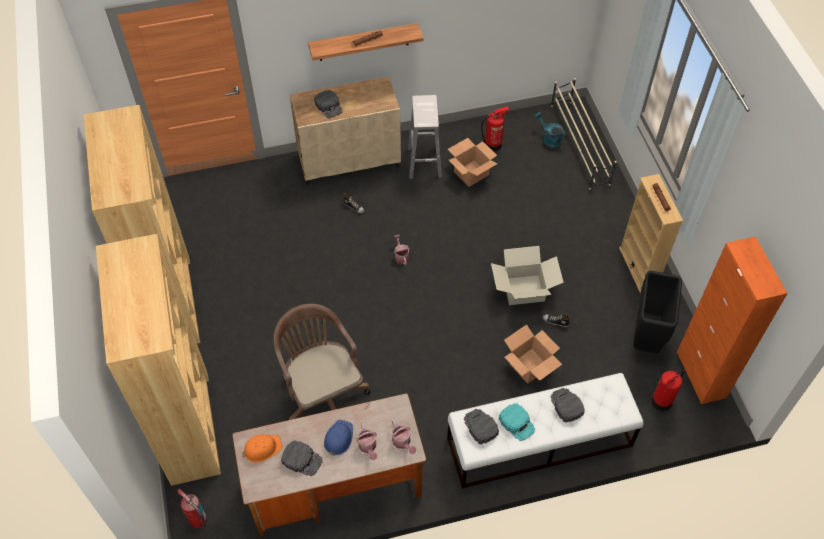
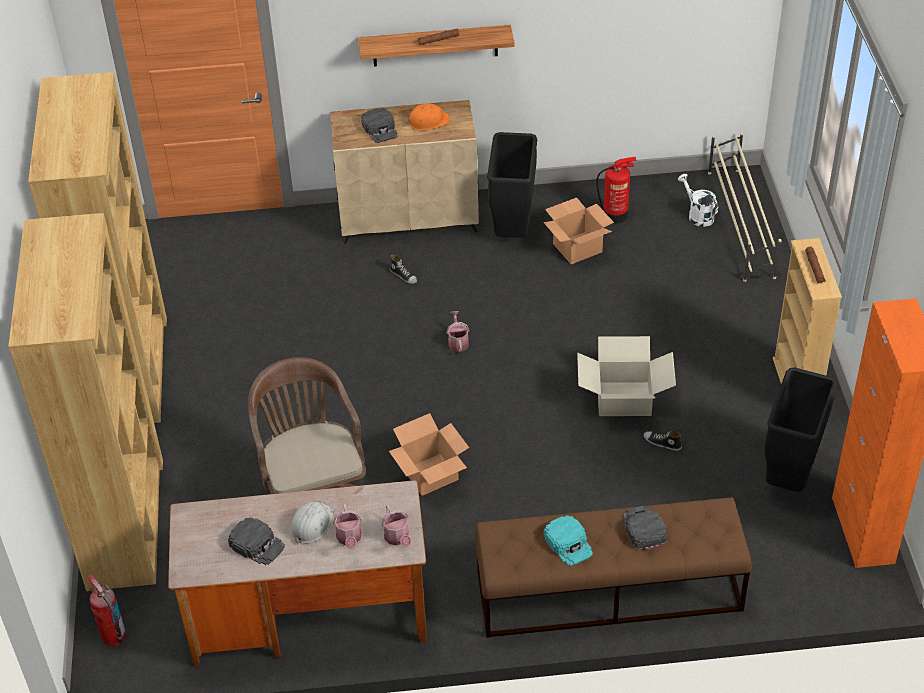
camera: 10 degrees right, 10 degrees down
orange hard hat [242,434,283,463] -> orange hard hat moved to [406,103,450,131]
blue hard hat [324,420,353,456] -> white hard hat [290,501,334,544]
white stool [408,95,442,179] -> black trash can [487,132,537,238]
white bench [447,373,644,488] -> brown bench [474,497,752,638]
black cap [464,409,499,444] -> none
cardboard box [504,324,562,384] -> cardboard box moved to [389,413,469,496]
turquoise watering can [535,112,566,149] -> white watering can [678,174,718,227]
fire extinguisher [651,370,684,411] -> none

